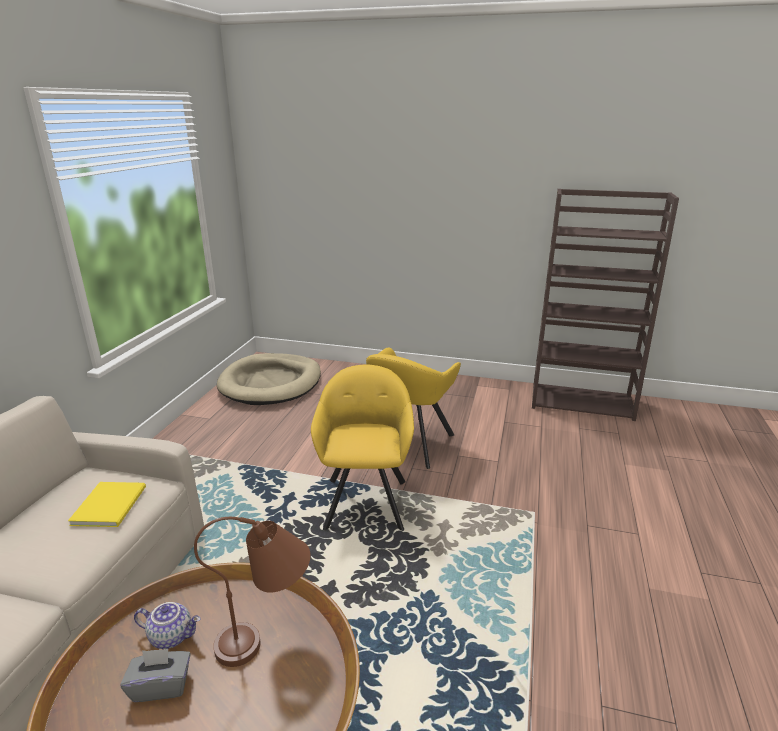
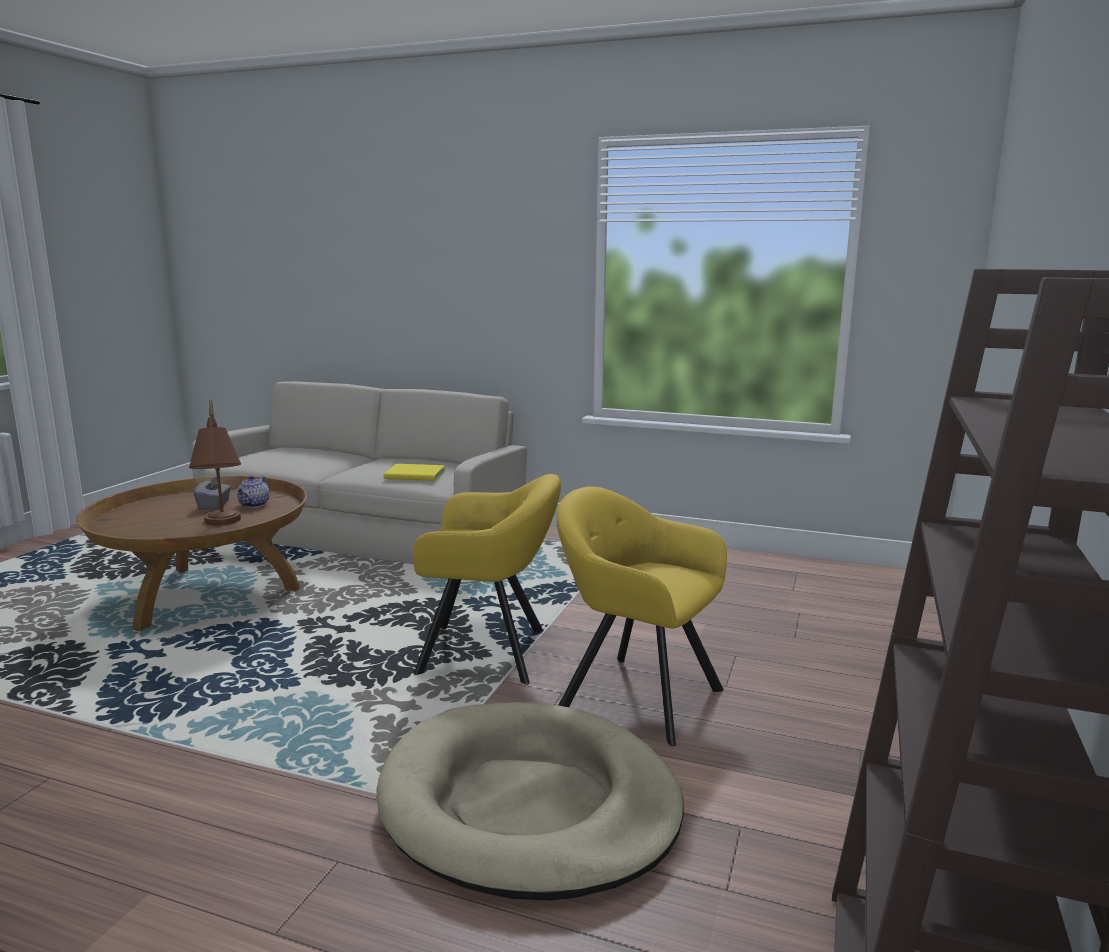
camera: 95 degrees right, 10 degrees down
beige dog bed [217,353,321,405] -> beige dog bed moved to [376,702,684,900]

